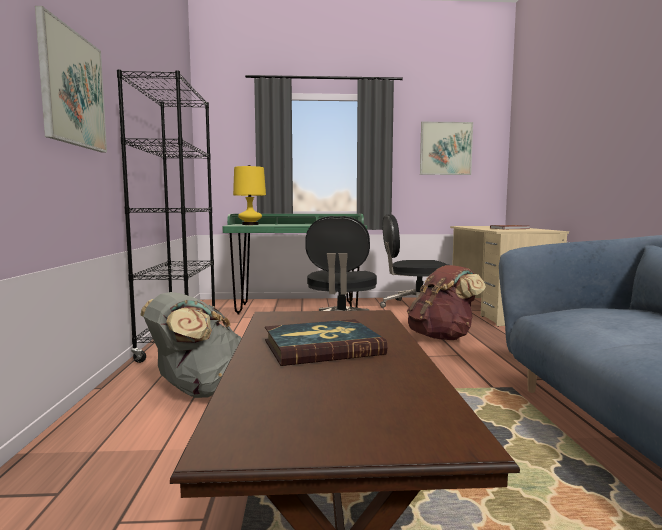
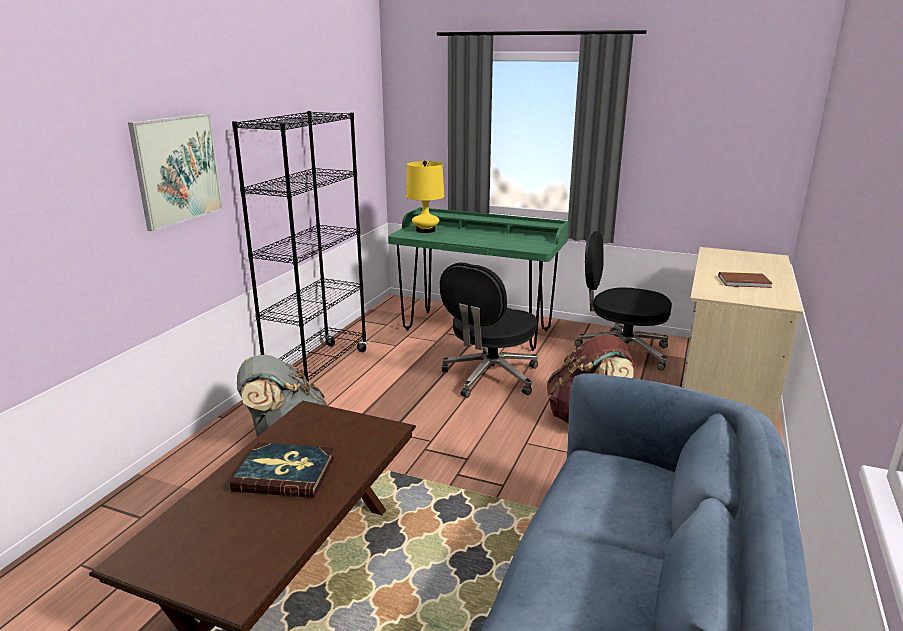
camera: 25 degrees right, 15 degrees up
picture [420,122,473,175] -> none

